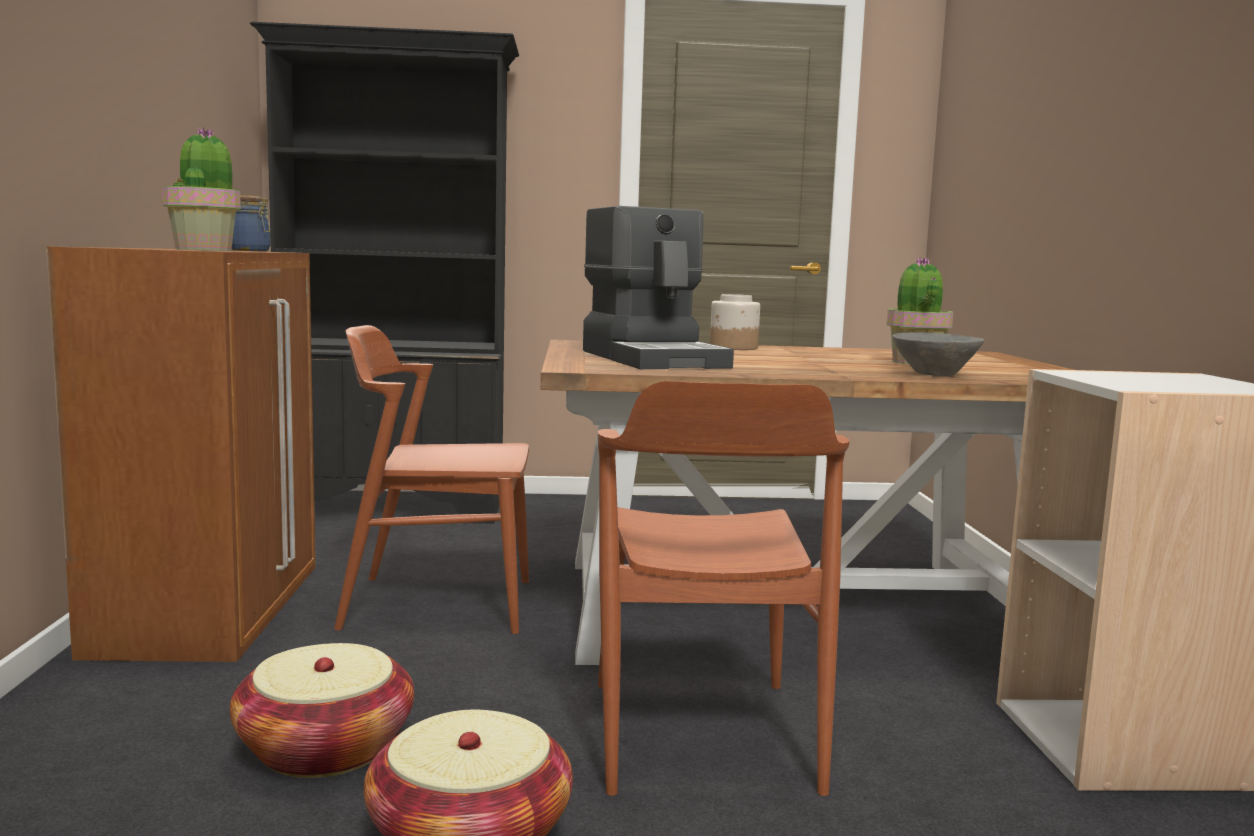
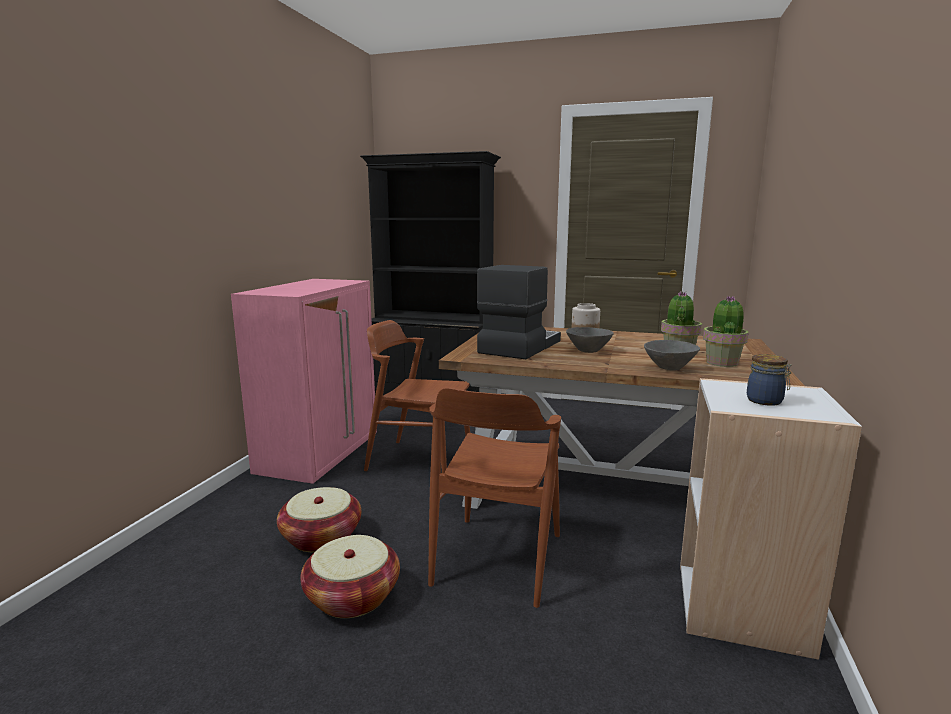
camera: 20 degrees right, 5 degrees up
brown cabinet [46,246,316,662] -> pink cabinet [231,279,377,484]
potted plant [162,128,241,251] -> potted plant moved to [703,296,749,367]
jar [232,195,270,251] -> jar moved to [747,354,792,406]
coffee machine [583,206,734,369] -> coffee machine turned 150 degrees counterclockwise [477,265,561,359]
none -> grey bowl [566,327,614,353]

